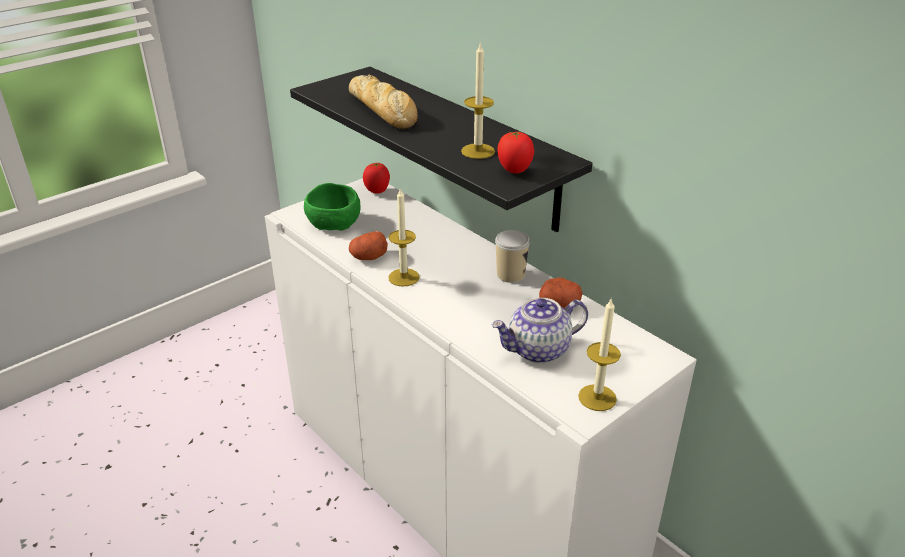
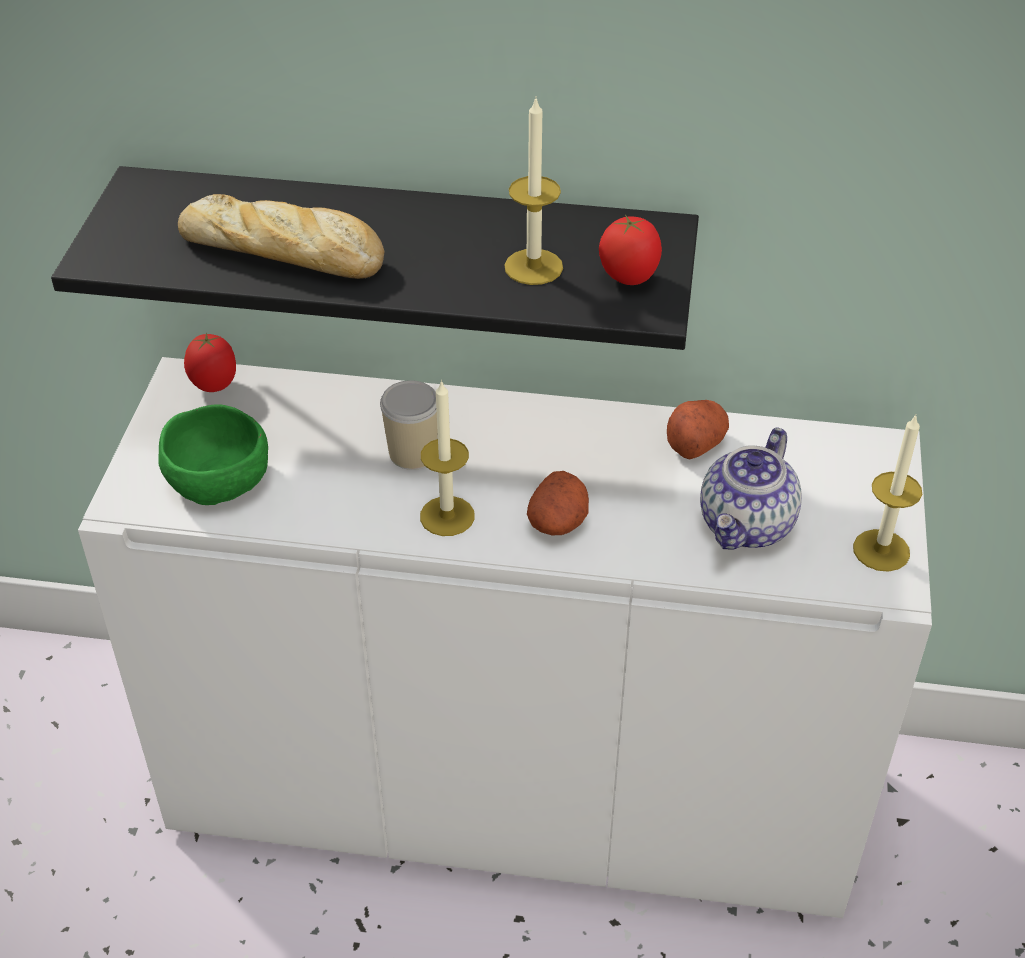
camera: 40 degrees left, 10 degrees up
potato [349,231,388,260] -> potato moved to [527,471,589,535]
cup [495,230,530,283] -> cup moved to [380,380,438,470]

